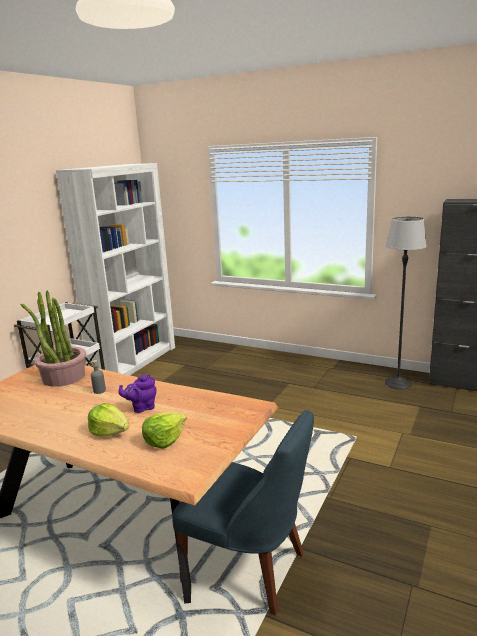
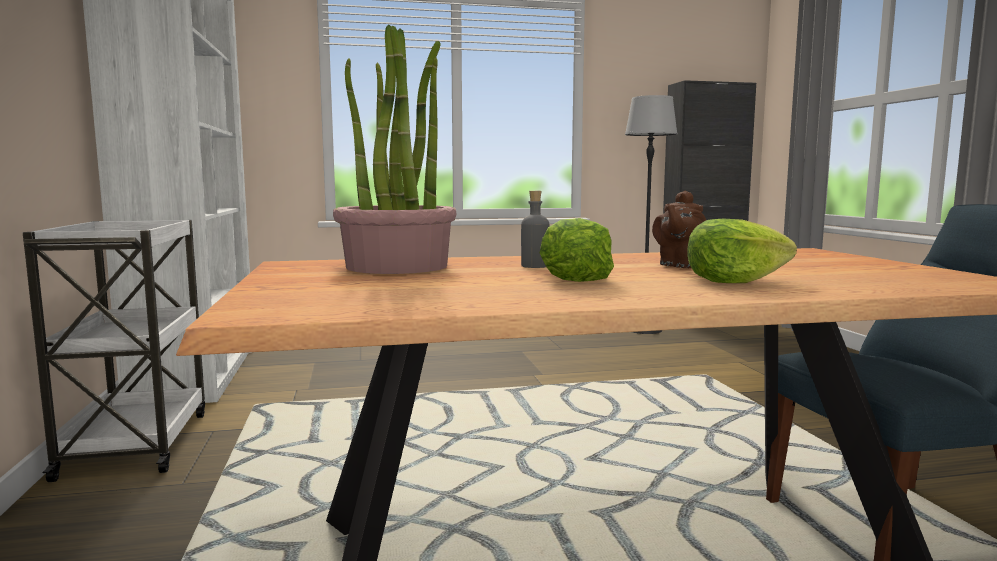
camera: 40 degrees left, 10 degrees down
purple teapot [119,374,157,413] -> brown teapot [652,191,706,268]
lettuce [142,412,187,449] -> lettuce moved to [540,218,614,282]

